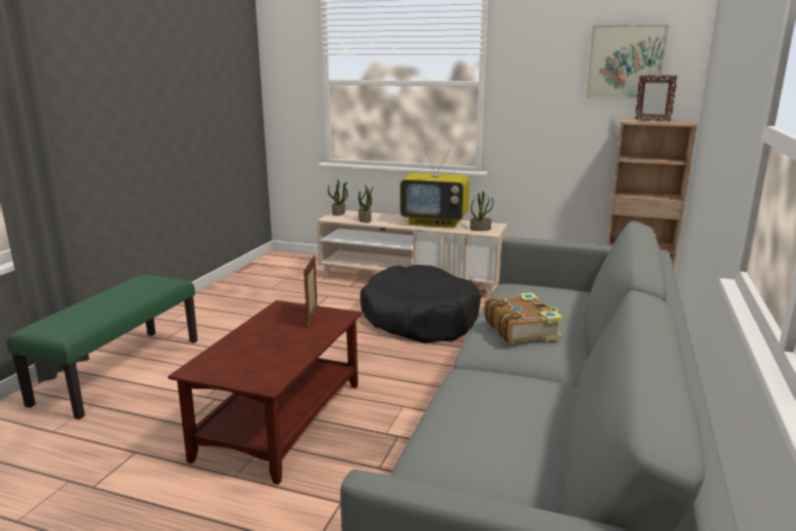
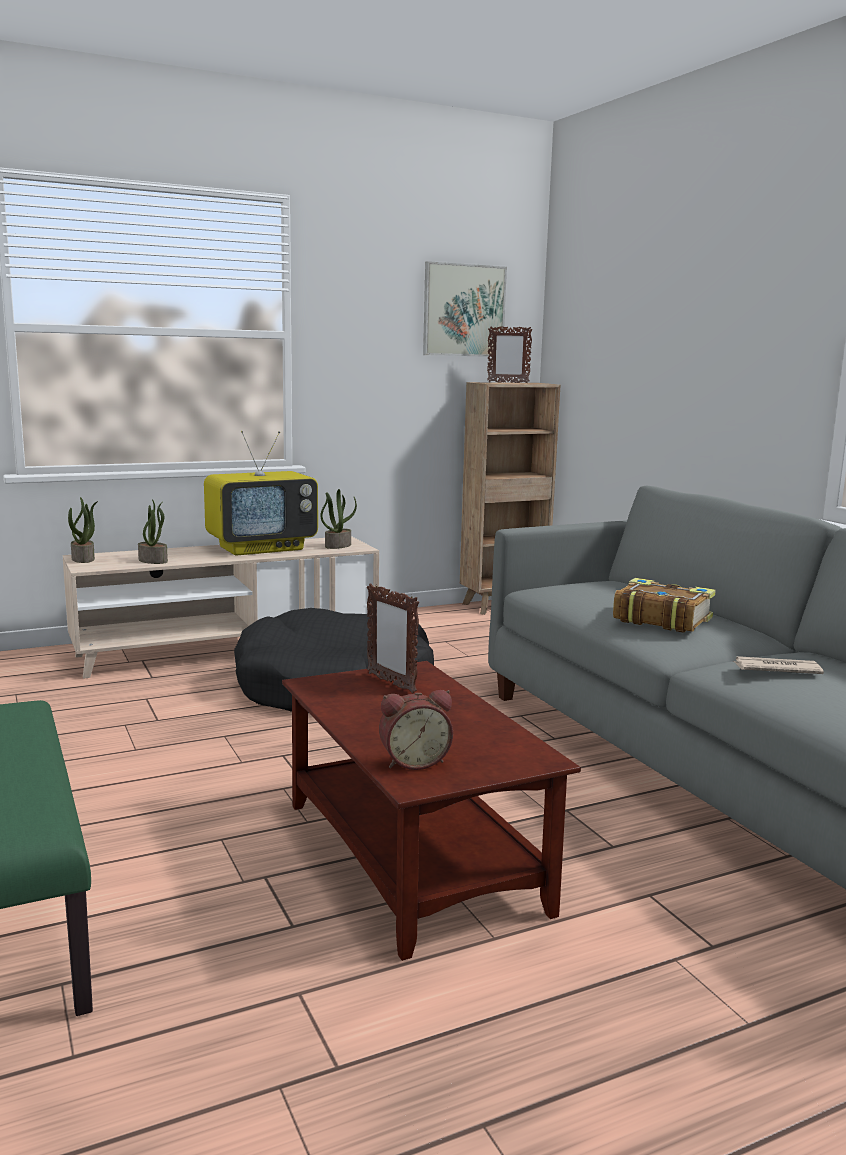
camera: 45 degrees left, 5 degrees down
none -> alarm clock [379,690,453,770]
none -> newspaper [733,656,824,674]

